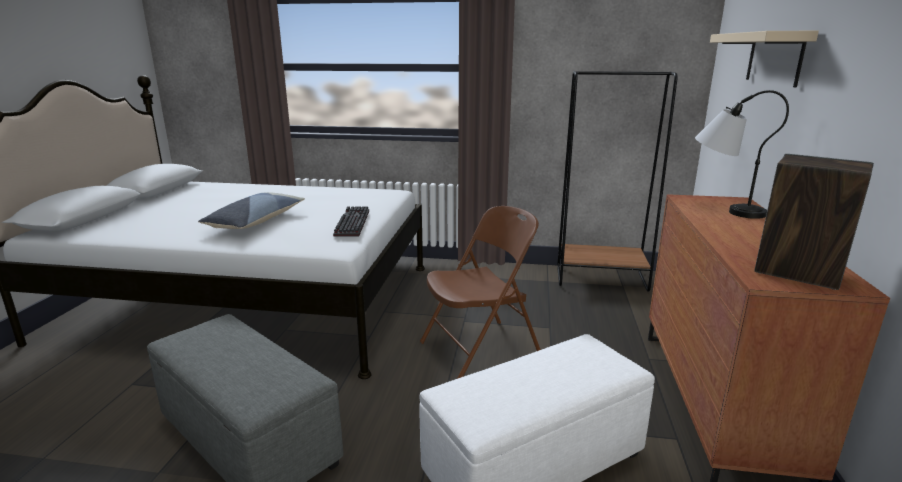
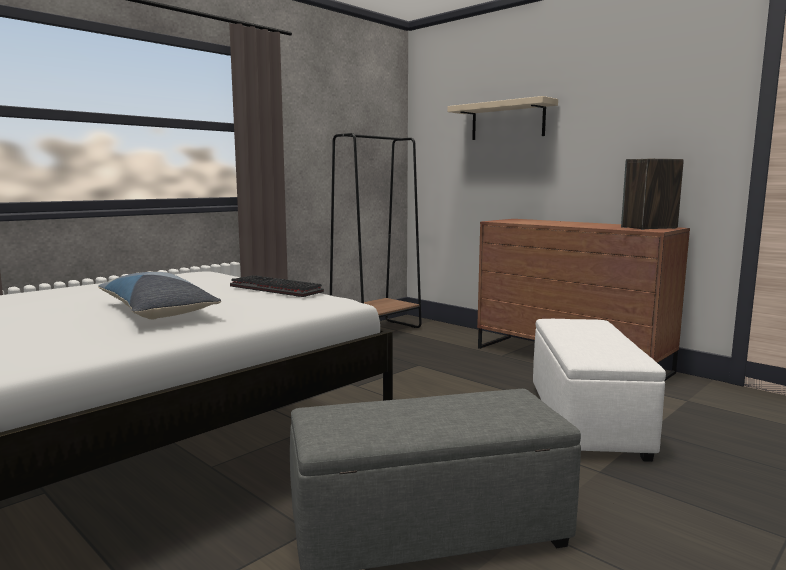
camera: 55 degrees left, 10 degrees down
brown chair [420,206,541,379] -> none
table lamp [695,90,789,219] -> none

